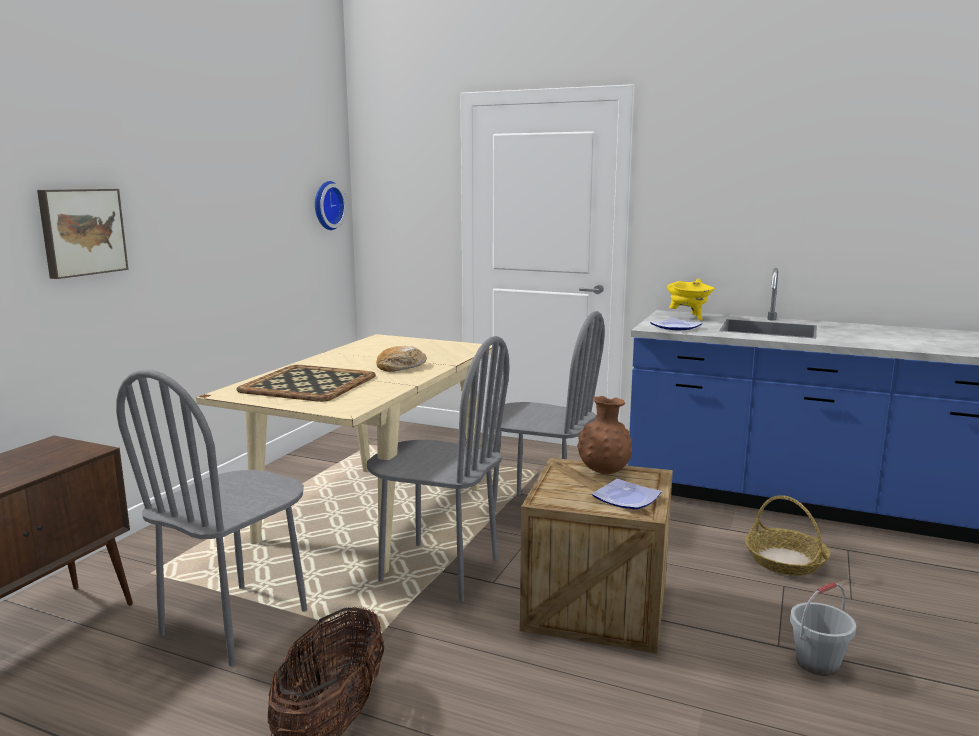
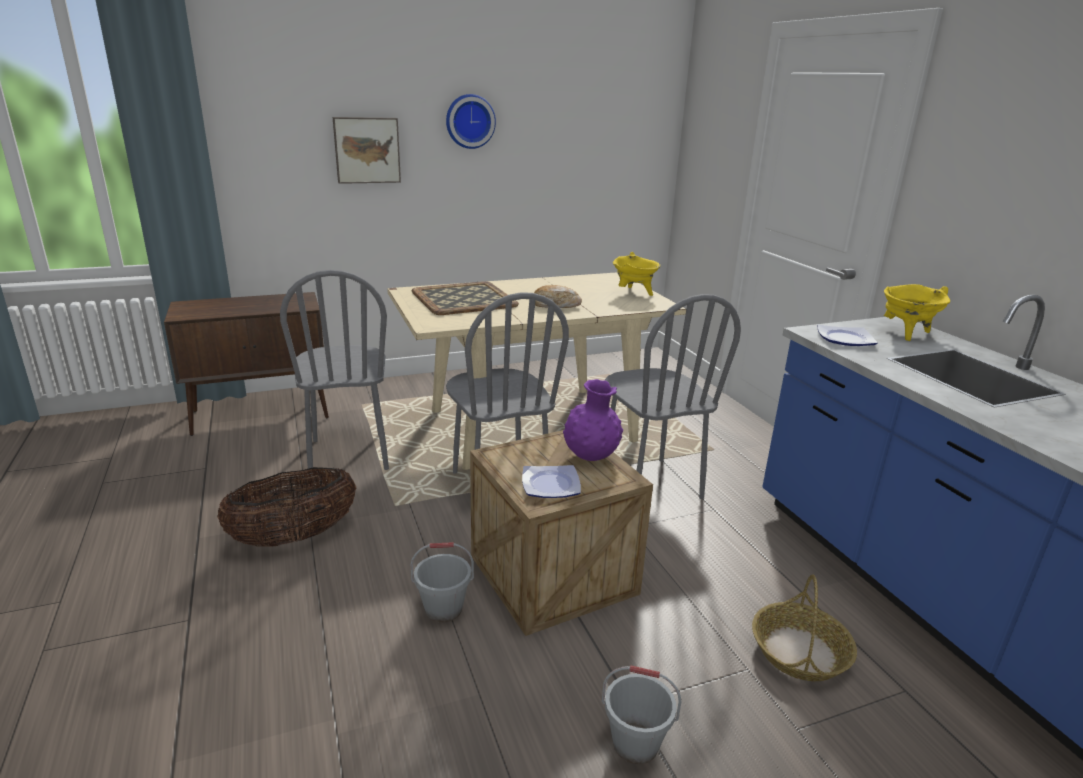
camera: 45 degrees right, 10 degrees up
grey chair [116,370,307,666] -> grey chair turned 90 degrees counterclockwise [280,270,389,477]
wall clock [315,181,347,230] -> wall clock moved to [446,94,496,149]
brown vase [577,396,632,475] -> purple vase [563,379,623,461]
none -> grey bucket [411,542,474,622]
none -> yellow cooking pot [613,252,660,296]

